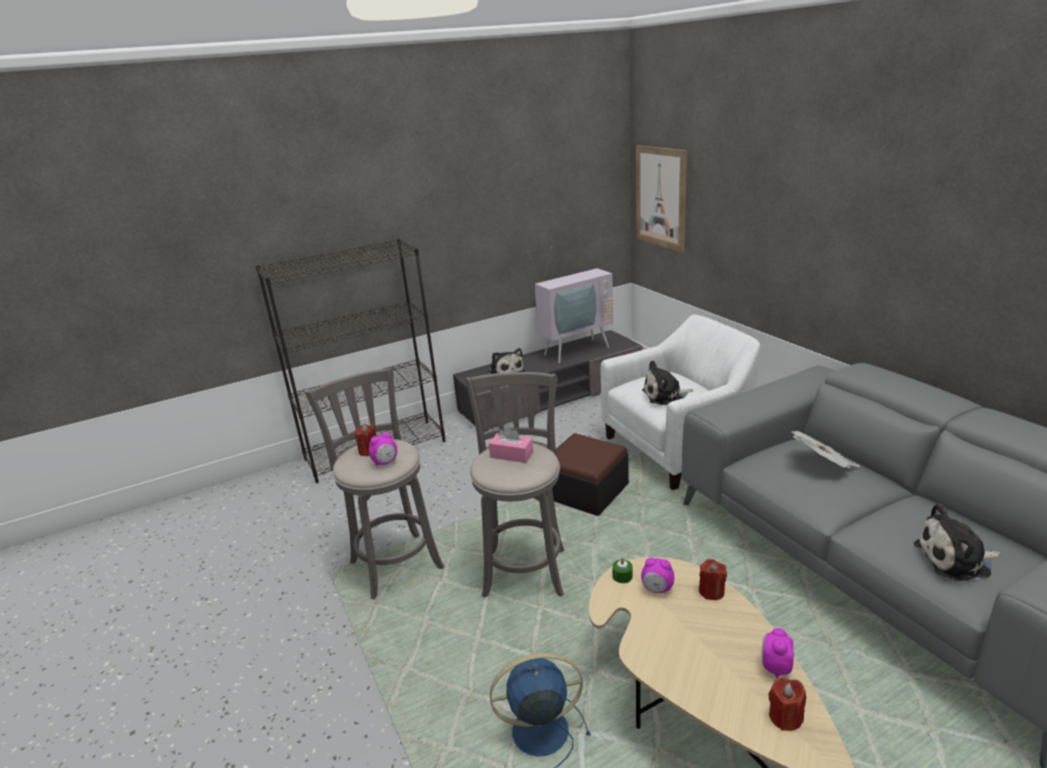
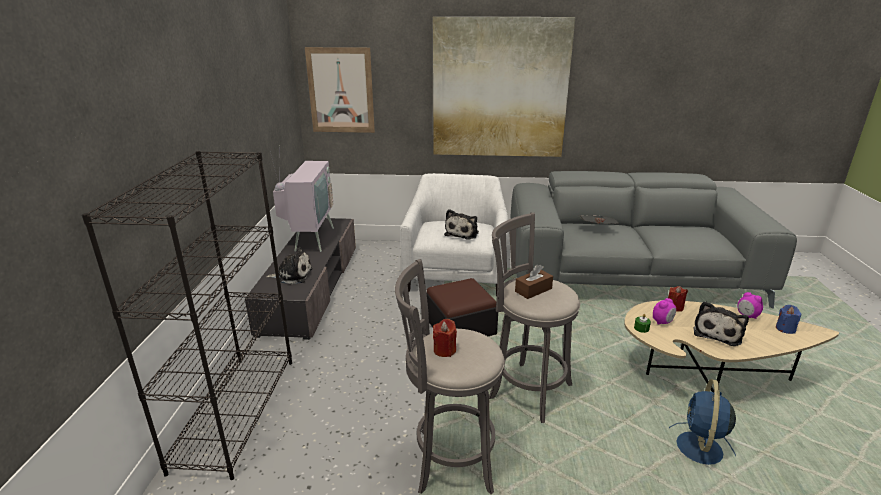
camera: 60 degrees left, 0 degrees up
alarm clock [369,433,397,466] -> none
pink tissue box [489,427,534,463] -> brown tissue box [515,265,553,299]
red candle [768,678,806,731] -> blue candle [776,305,801,334]
plush toy [914,504,1001,581] -> plush toy moved to [693,301,749,346]
none -> picture [433,17,575,157]

